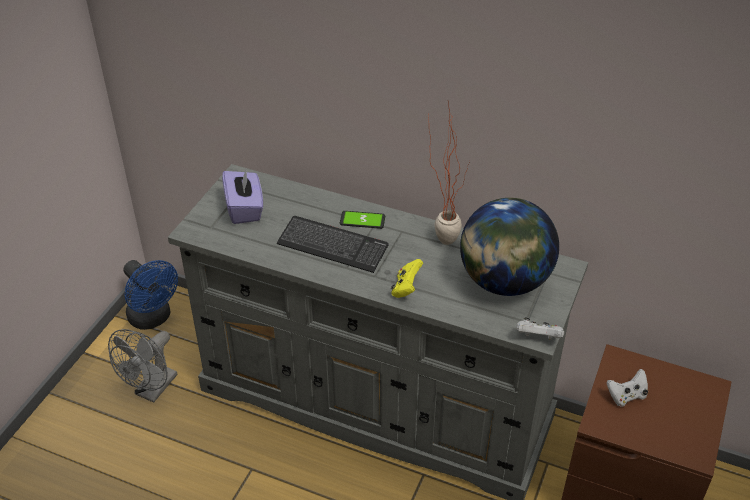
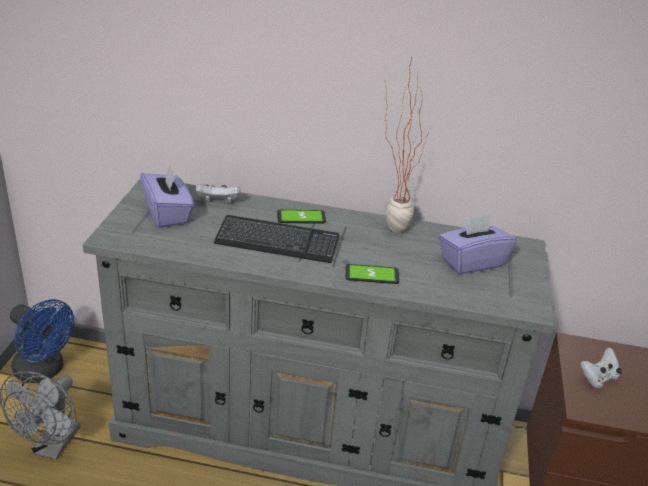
camera: 15 degrees left, 10 degrees down
yellow game controller [391,259,423,298] -> phone [346,264,399,284]
globe [460,198,559,296] -> purple tissue box [439,214,516,274]
white game controller [516,317,564,340] -> white game controller moved to [195,184,241,203]

